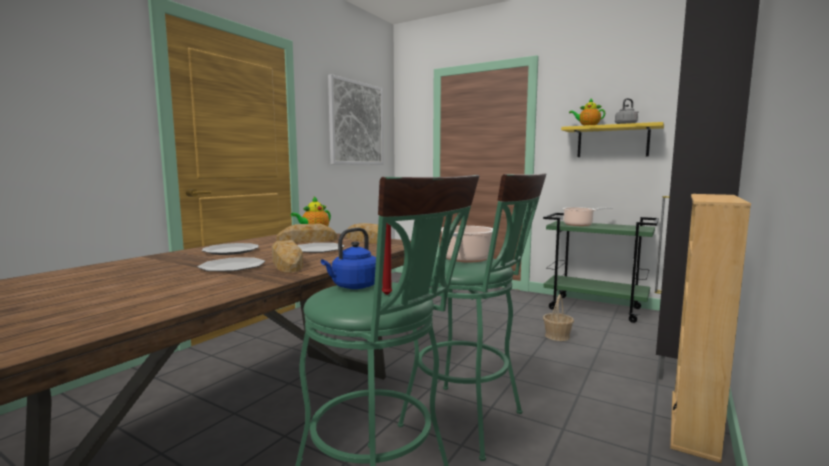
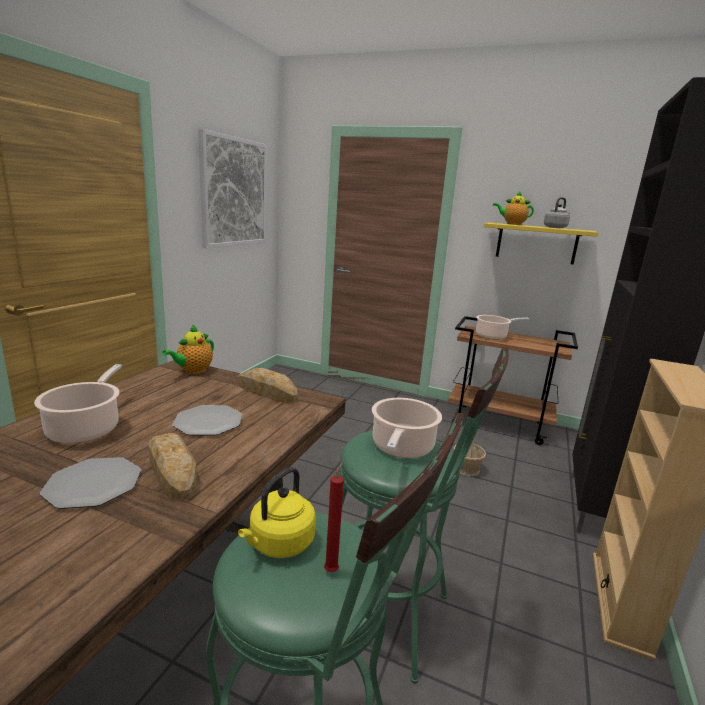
camera: 10 degrees left, 10 degrees up
plate [202,243,259,255] -> cooking pot [34,364,122,443]
bread [276,224,337,243] -> none
blue kettle [321,228,376,289] -> yellow kettle [238,467,316,558]
green cart [543,213,659,323] -> brown cart [448,316,578,445]

